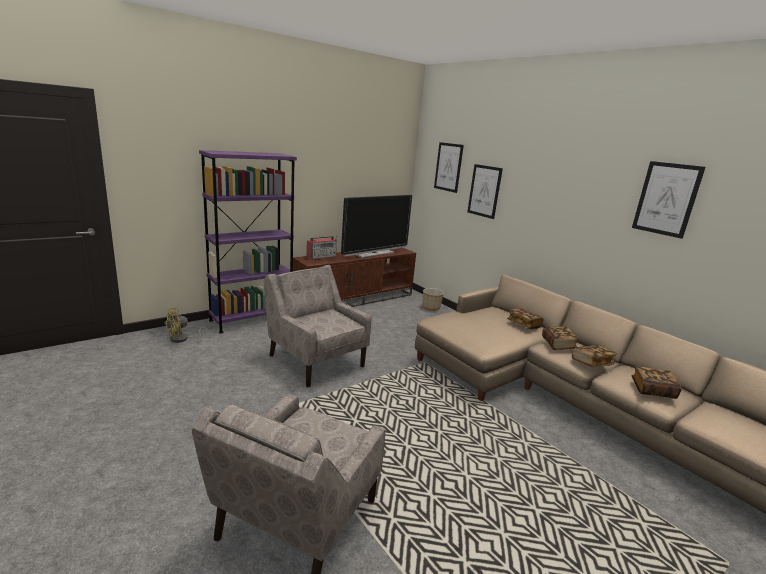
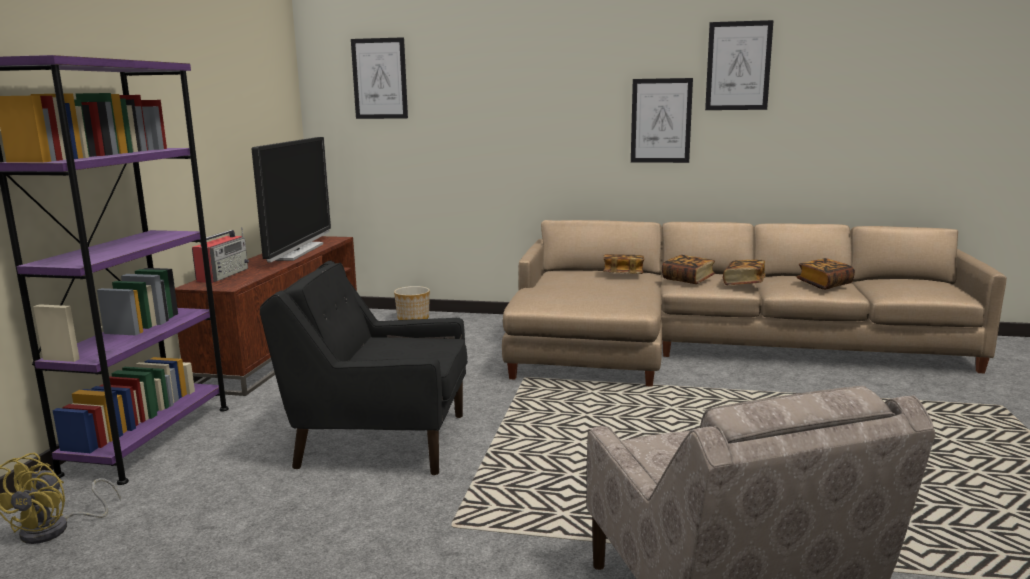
camera: 40 degrees left, 5 degrees down
beige armchair [264,265,371,387] -> black armchair [260,260,468,475]
picture [467,164,503,219] -> picture moved to [631,78,693,163]

